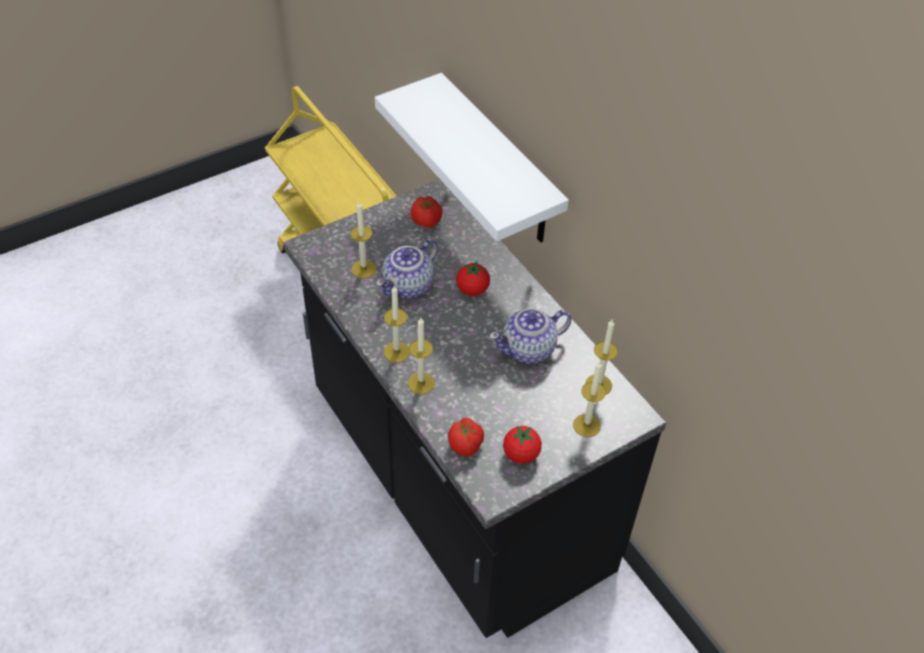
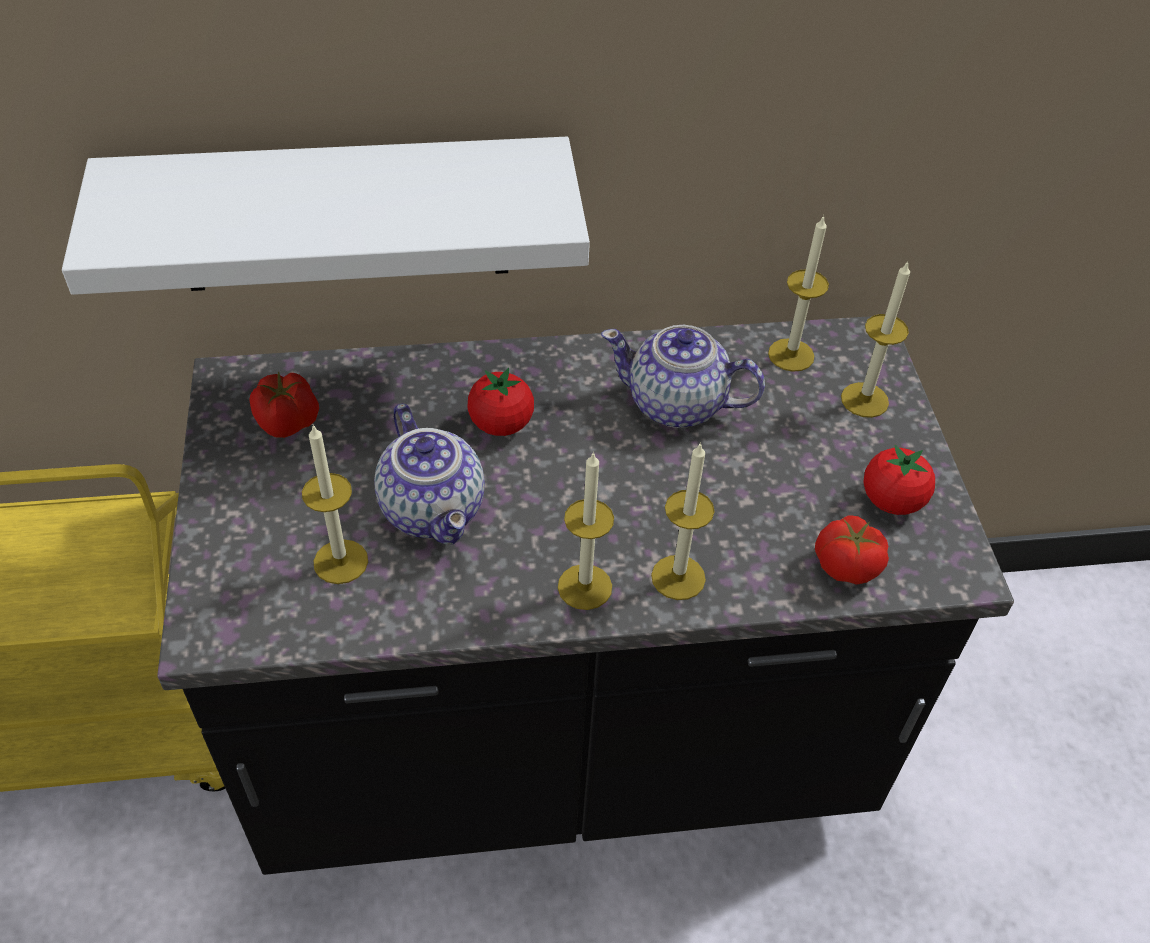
camera: 65 degrees left, 0 degrees up
teapot [489,308,571,364] -> teapot turned 105 degrees clockwise [601,325,765,428]

